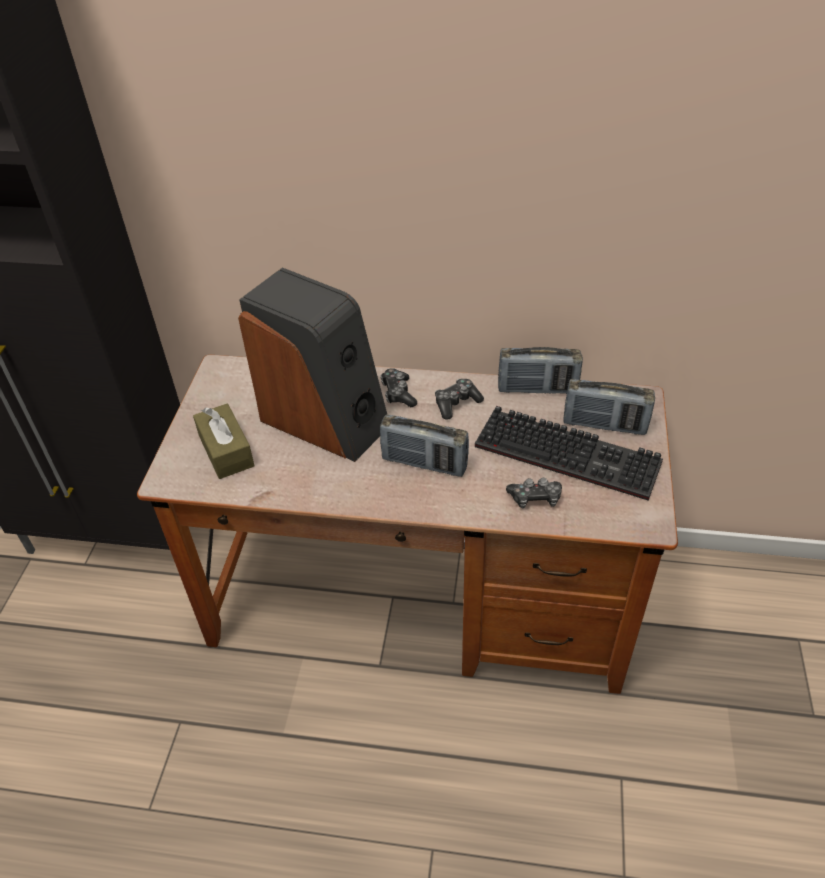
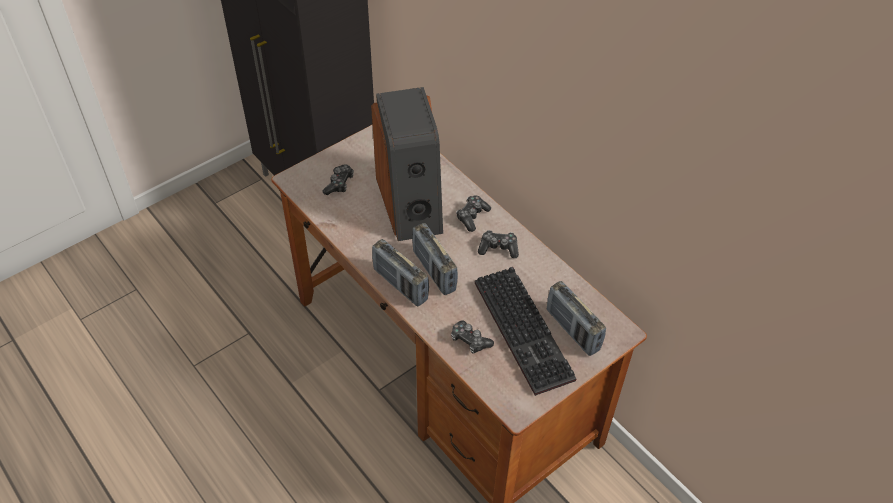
camera: 40 degrees right, 5 degrees up
brown tissue box [193,404,255,479] -> game controller [323,164,354,195]
radio [498,347,583,394] -> radio moved to [372,239,429,306]

